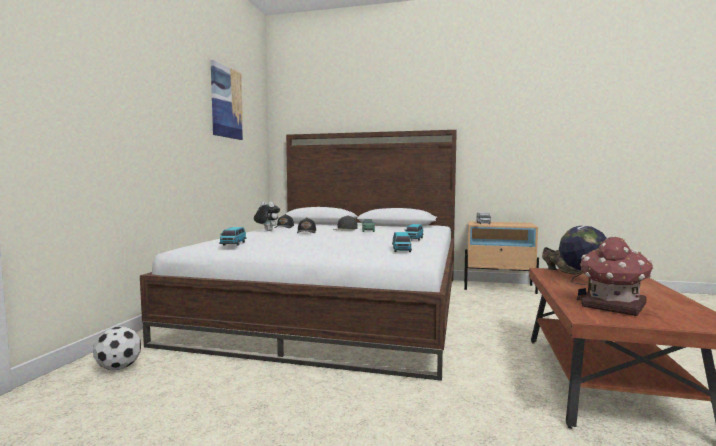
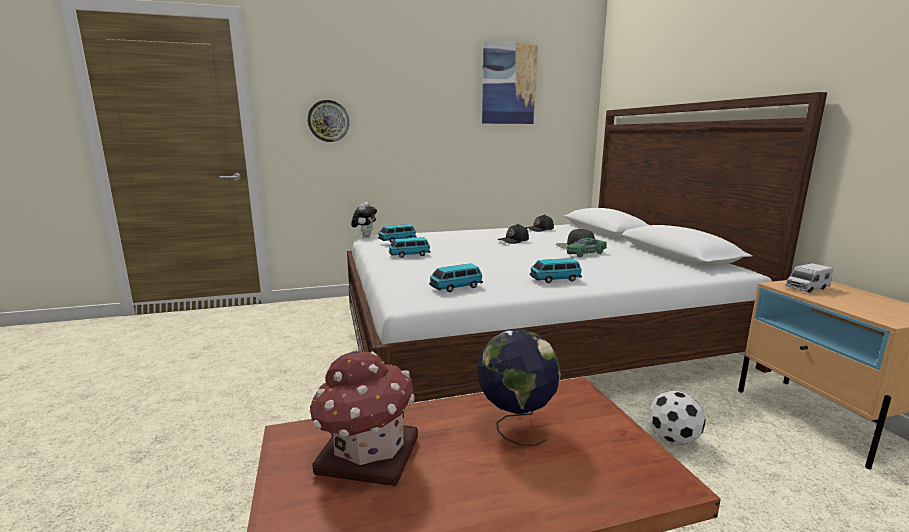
camera: 60 degrees right, 10 degrees up
football [93,326,141,370] -> football moved to [648,391,706,445]
plush toy [254,202,280,231] -> plush toy moved to [351,202,377,237]
brown shoe [542,247,583,274] -> none
none -> wall clock [308,100,349,142]
none -> toy car [389,237,431,258]

